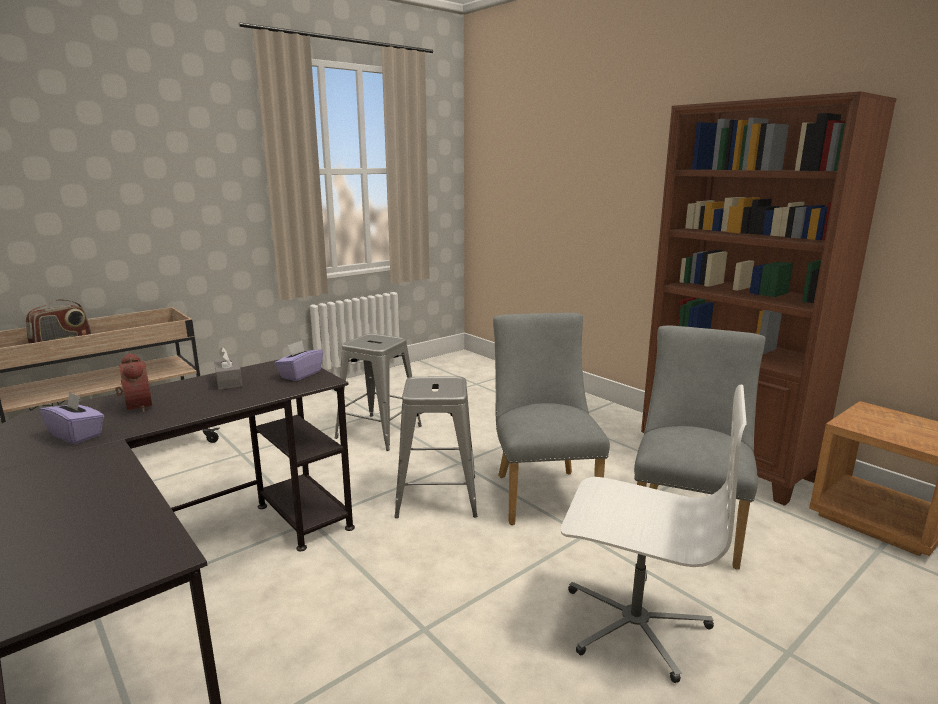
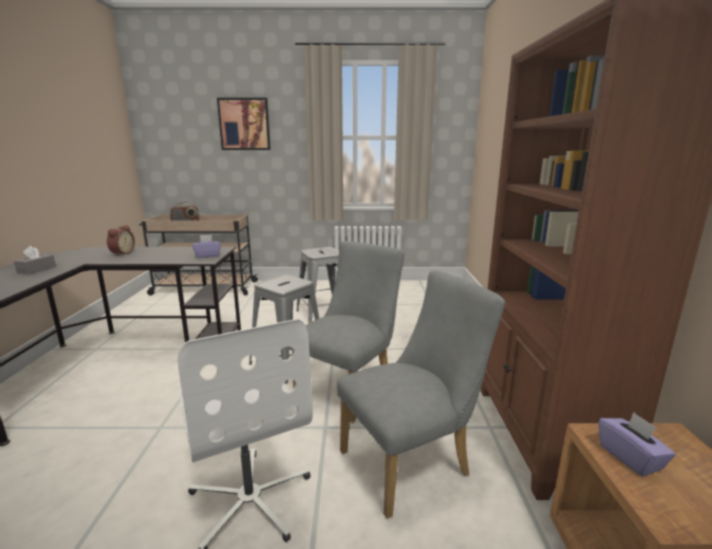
camera: 40 degrees right, 0 degrees up
purple tissue box [40,392,104,444] -> purple tissue box moved to [599,412,676,477]
grey tissue box [214,347,242,390] -> grey tissue box moved to [14,246,56,275]
none -> picture [217,98,271,150]

